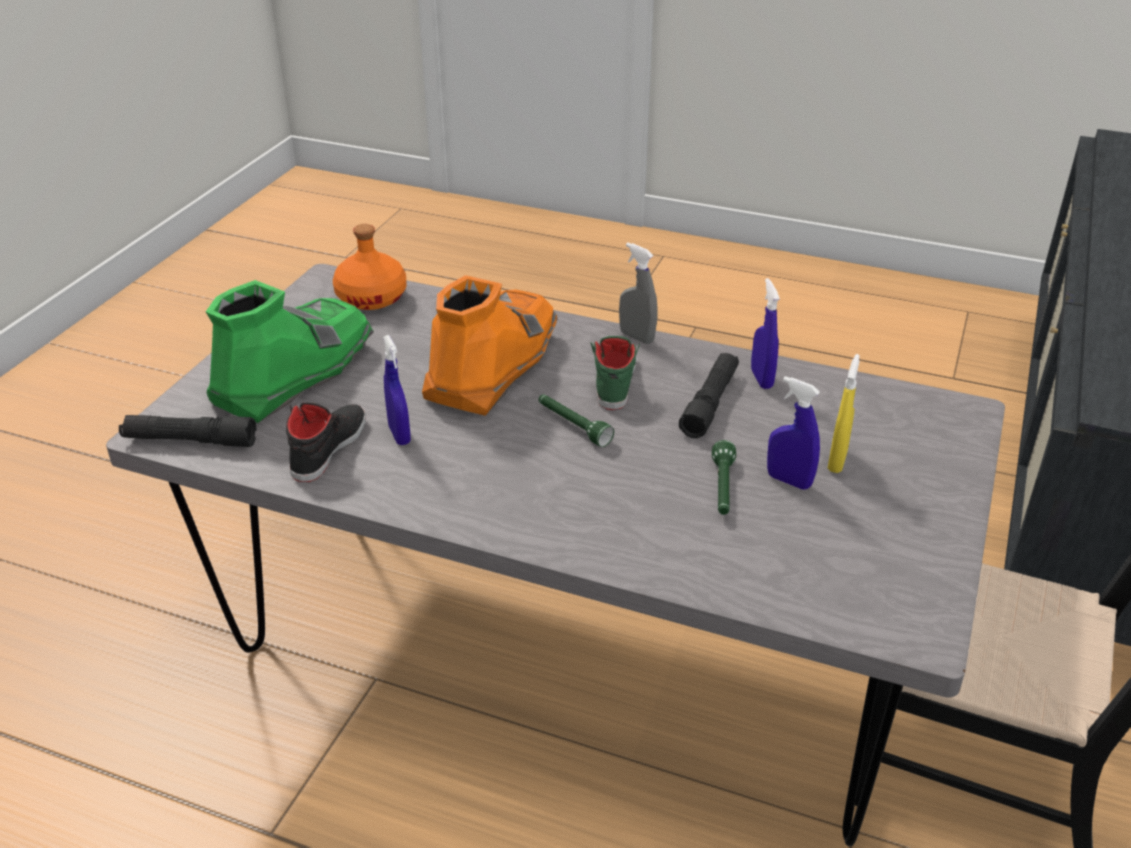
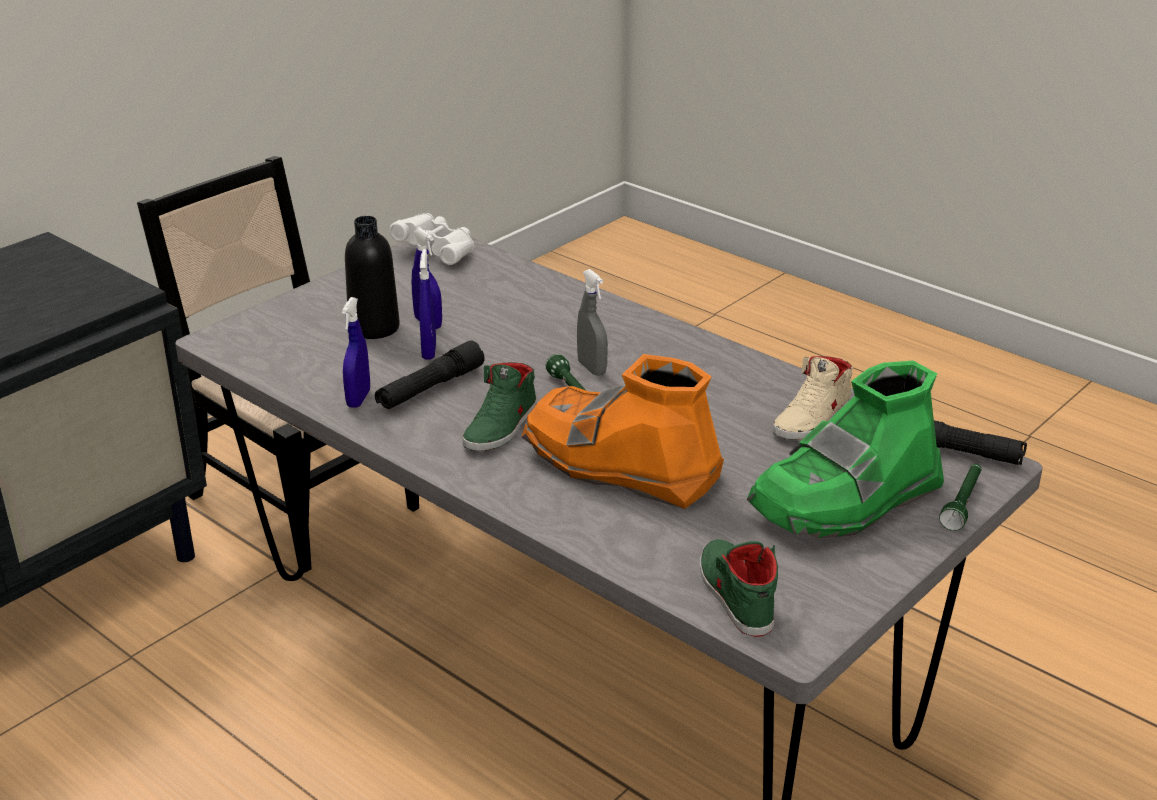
camera: 160 degrees left, 5 degrees down
black shoe [286,402,366,482] -> beige shoe [773,356,853,440]
orange bottle [333,224,407,310] -> green shoe [700,539,778,637]
blue spray bottle [383,335,411,445] -> blue spray bottle moved to [419,249,436,360]
orange boot [422,275,557,416] -> orange boot turned 75 degrees clockwise [521,354,724,509]
grey spray bottle [619,243,657,344] -> grey spray bottle moved to [577,269,608,376]
green flashlight [712,440,736,515] -> green flashlight moved to [939,464,981,531]
yellow spray bottle [828,354,860,473] -> black bottle [345,216,400,339]
none -> white binoculars [389,213,474,265]

